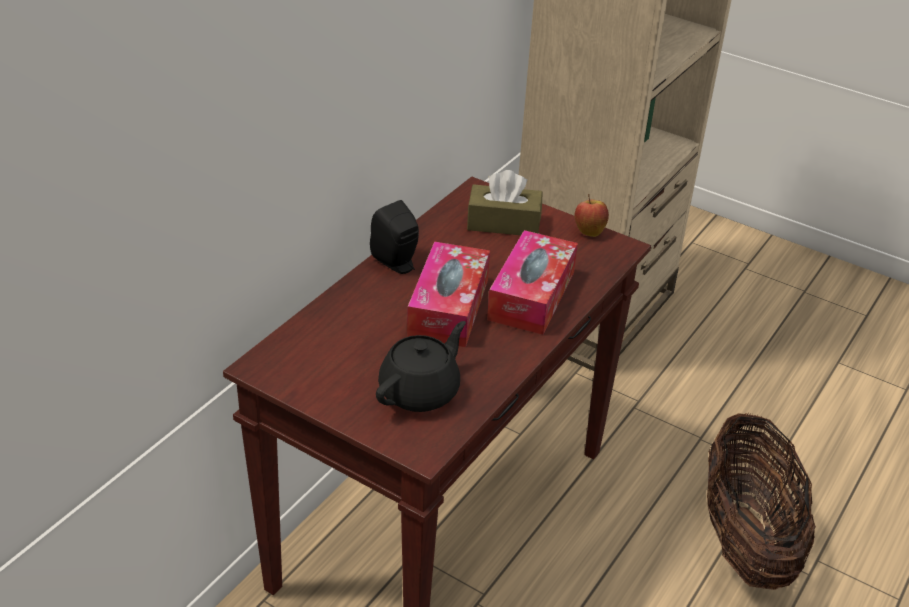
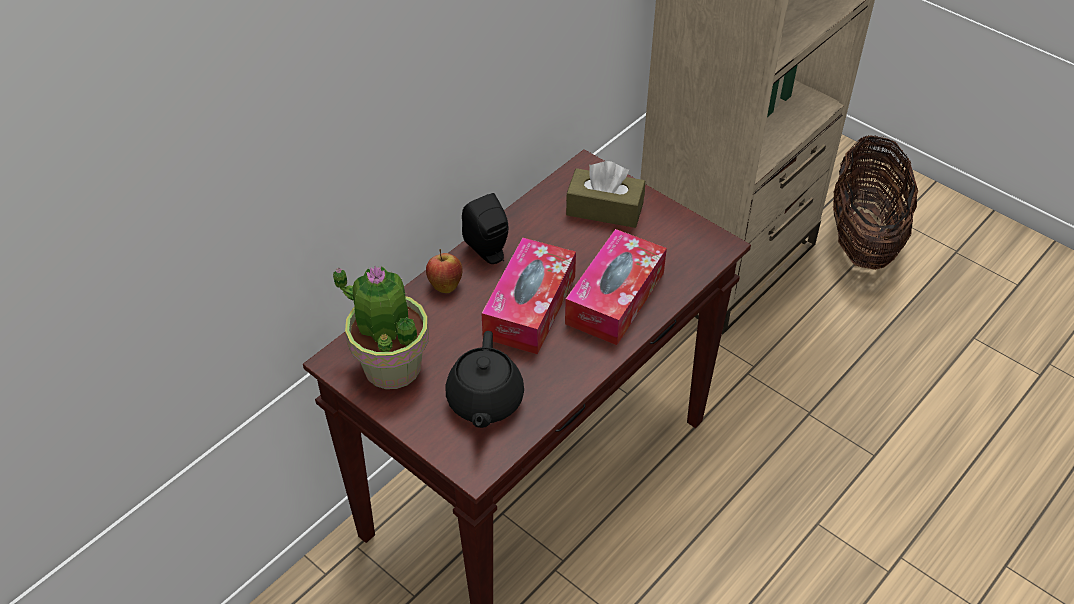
camera: 10 degrees right, 10 degrees up
black teapot [376,321,466,412] -> black teapot turned 135 degrees clockwise [445,331,524,428]
apple [575,194,609,237] -> apple moved to [426,249,462,293]
basket [707,413,816,590] -> basket moved to [833,135,918,270]
none -> potted plant [332,266,429,389]

